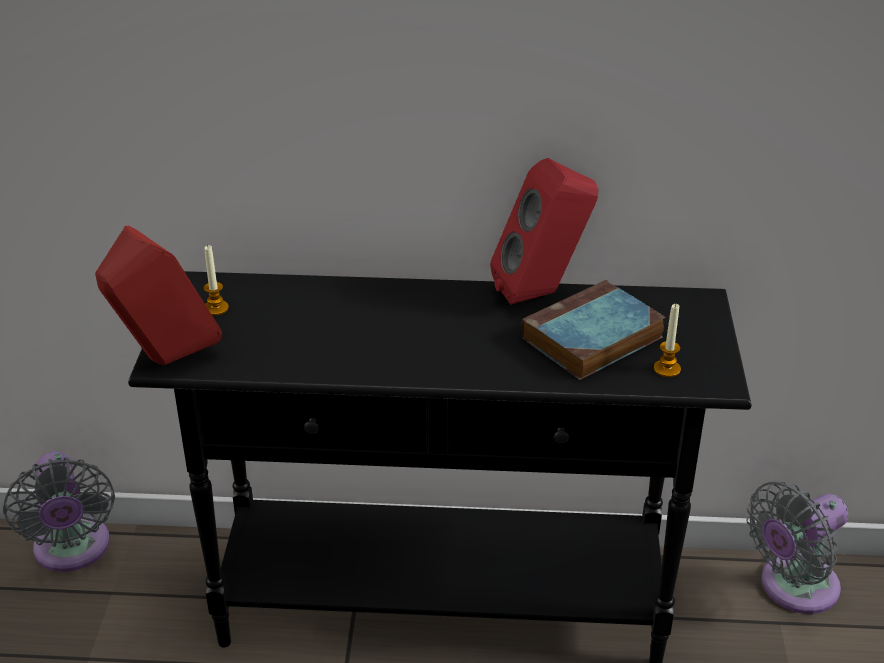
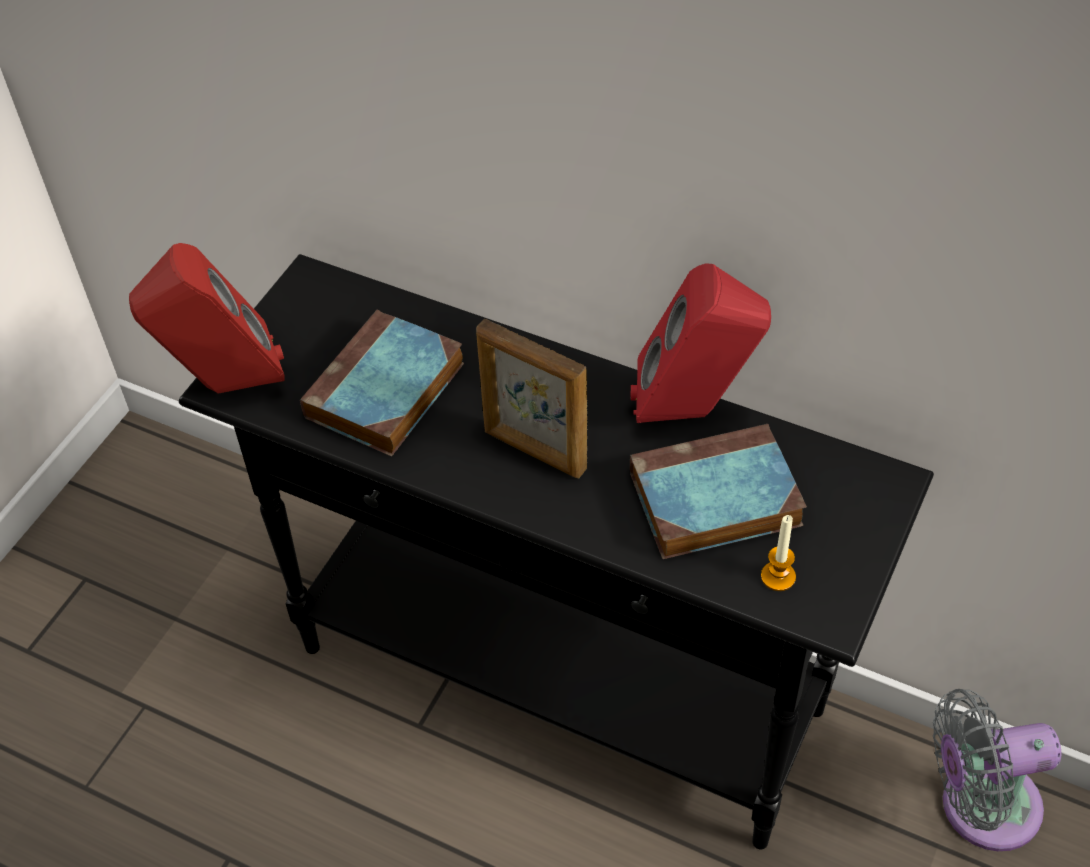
camera: 25 degrees right, 15 degrees up
grey fan [3,451,115,572] -> none
candle [204,245,229,316] -> none
none -> book [300,310,464,456]
none -> picture frame [476,319,587,478]

